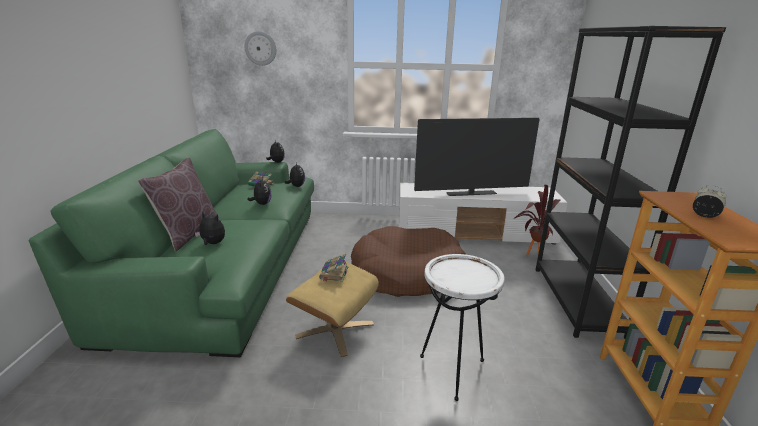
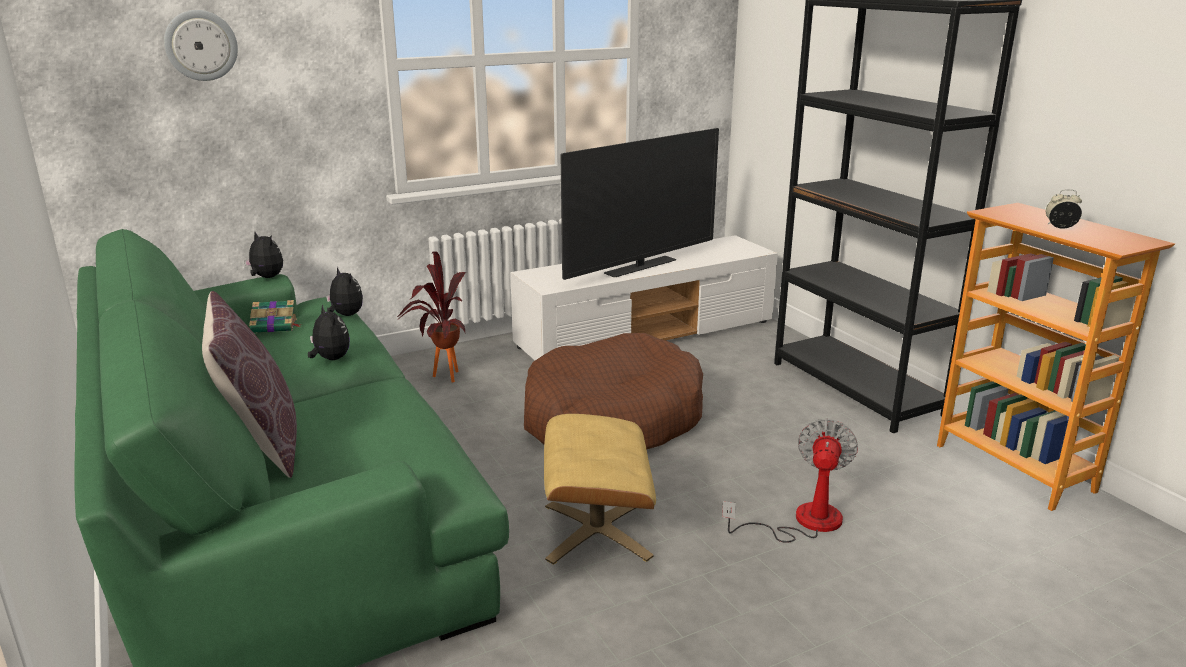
camera: 30 degrees left, 0 degrees up
plush toy [195,211,225,245] -> none
book [319,254,348,282] -> none
white side table [420,254,505,401] -> fan [722,419,858,543]
potted plant [514,184,560,259] -> potted plant moved to [397,251,466,382]

